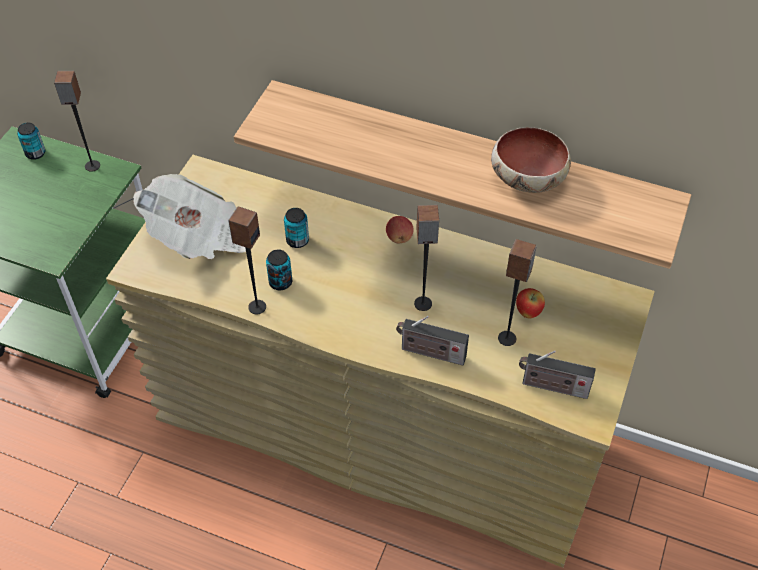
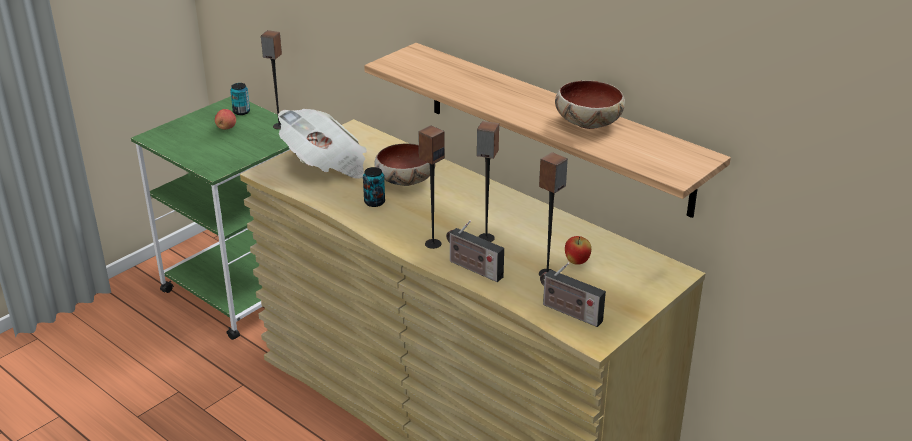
camera: 20 degrees right, 20 degrees down
speaker [228,206,266,314] -> speaker moved to [418,125,445,249]
can [284,208,309,248] -> bowl [374,143,436,186]
apple [386,216,414,243] -> apple moved to [215,109,236,130]

